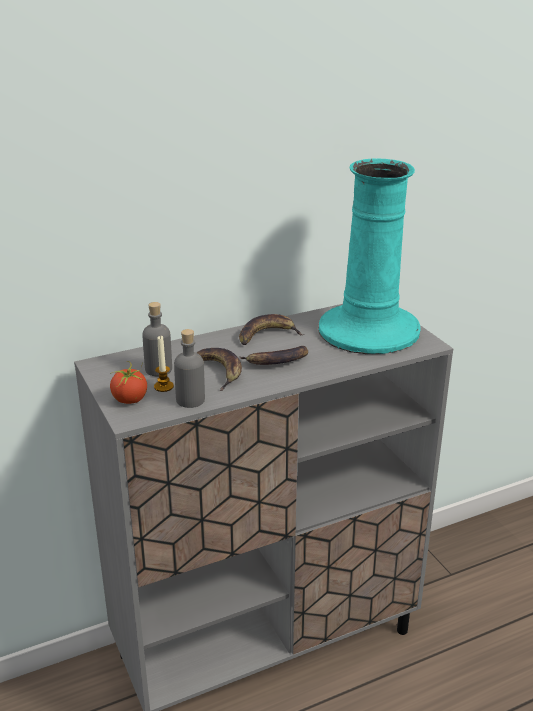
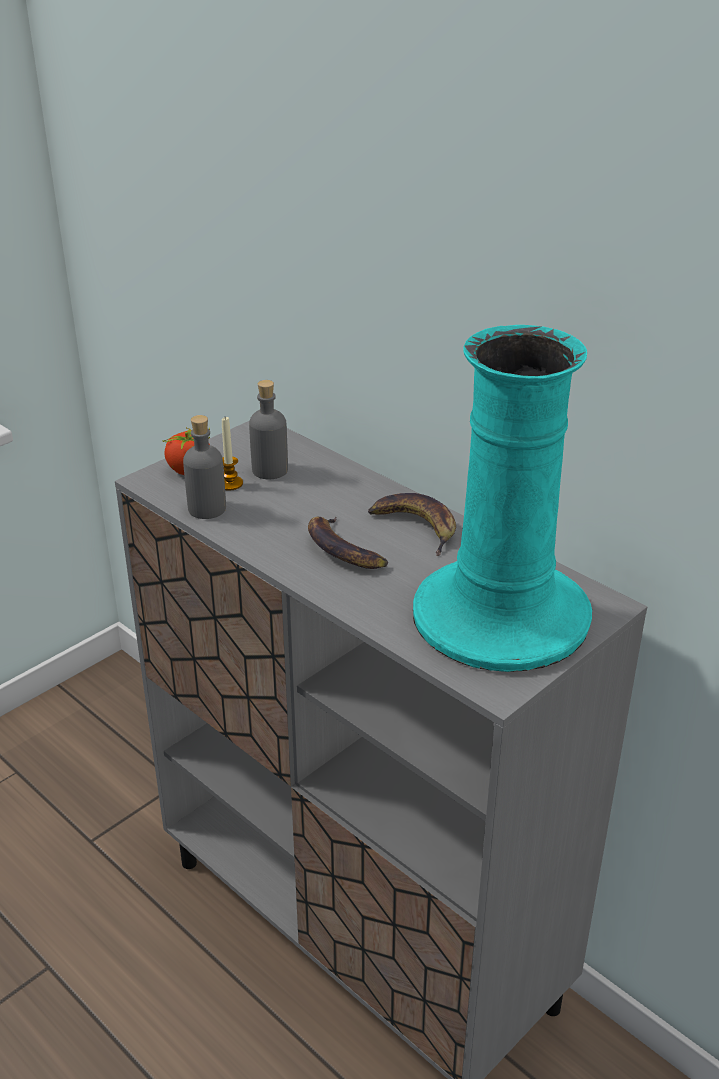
camera: 70 degrees right, 5 degrees up
banana [197,348,242,391] -> none

